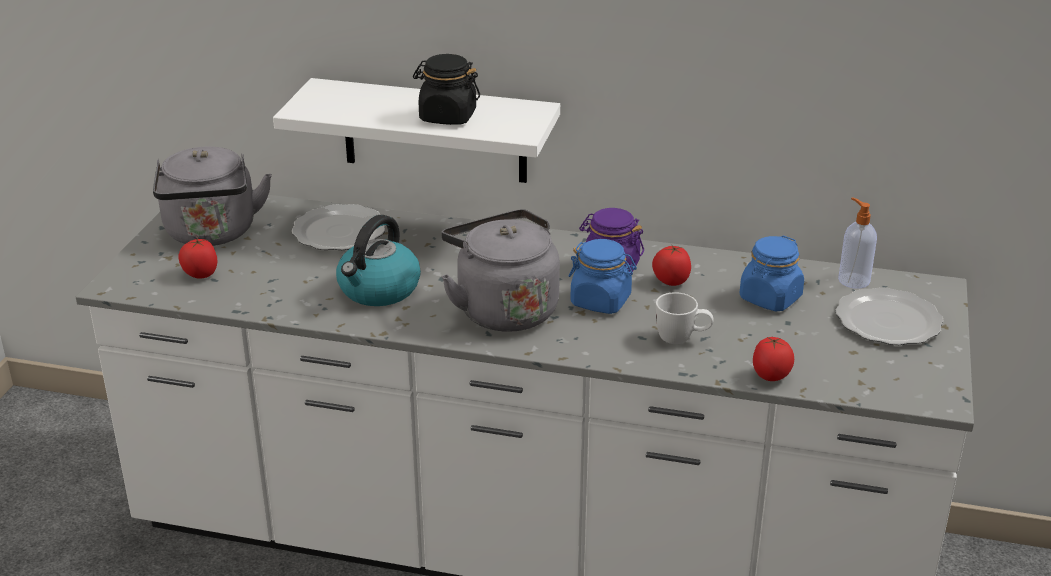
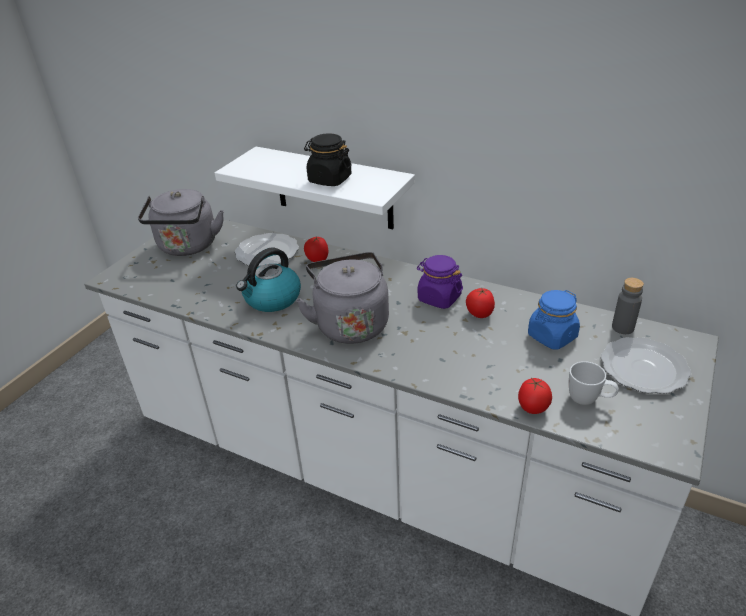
camera: 15 degrees right, 5 degrees up
tomato [178,238,218,279] -> tomato moved to [304,236,329,262]
blue jar [569,239,637,314] -> none
white mug [656,292,714,344] -> white mug moved to [569,361,619,405]
soap dispenser [838,197,877,289] -> grey bottle [612,278,644,334]

